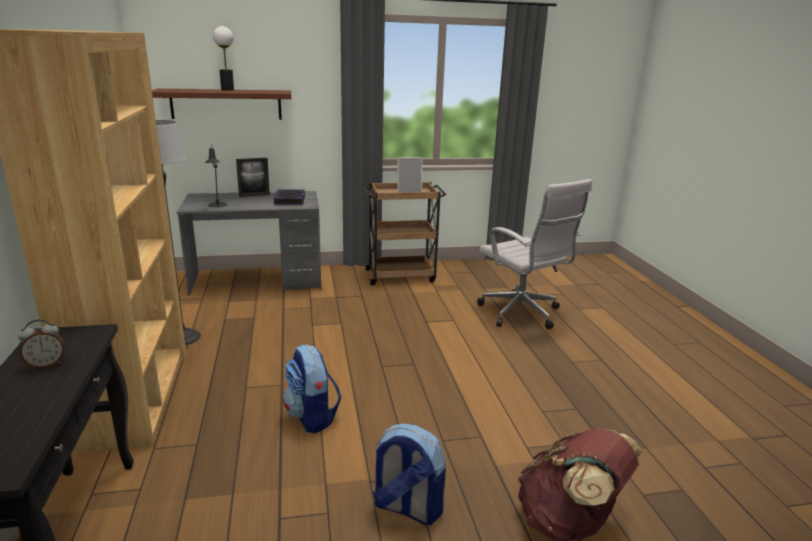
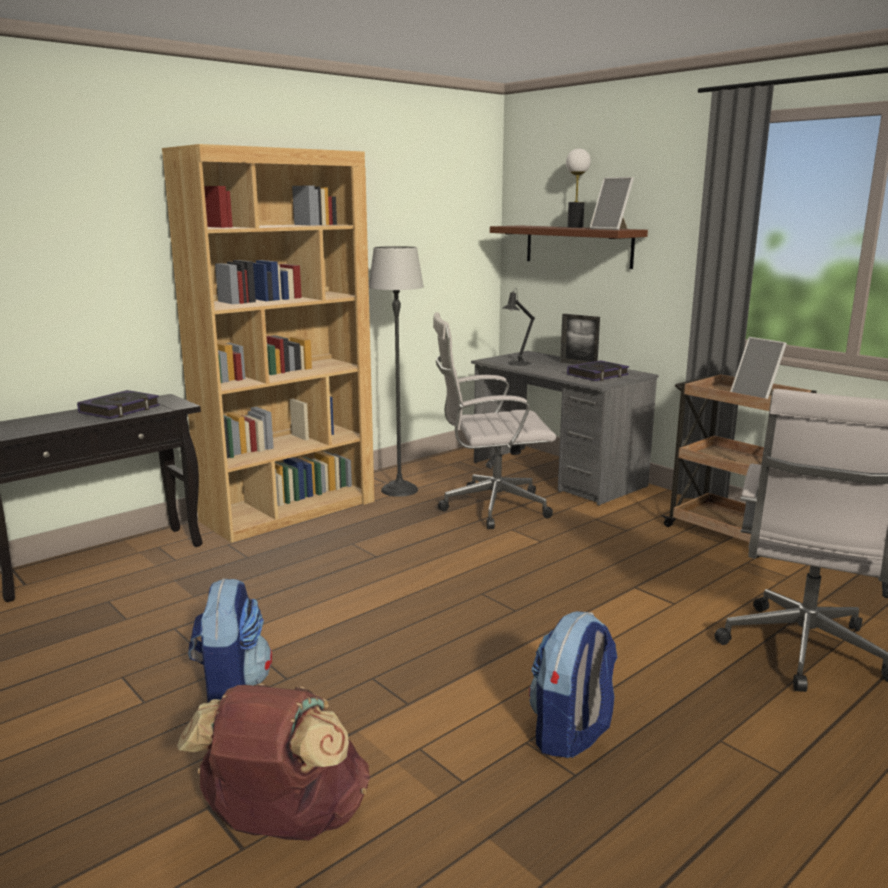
camera: 60 degrees right, 5 degrees down
alarm clock [18,319,64,369] -> book [77,390,160,419]
backpack [283,344,341,433] -> backpack moved to [529,611,617,758]
none -> white office chair [433,312,556,529]
none -> picture frame [590,177,634,230]

